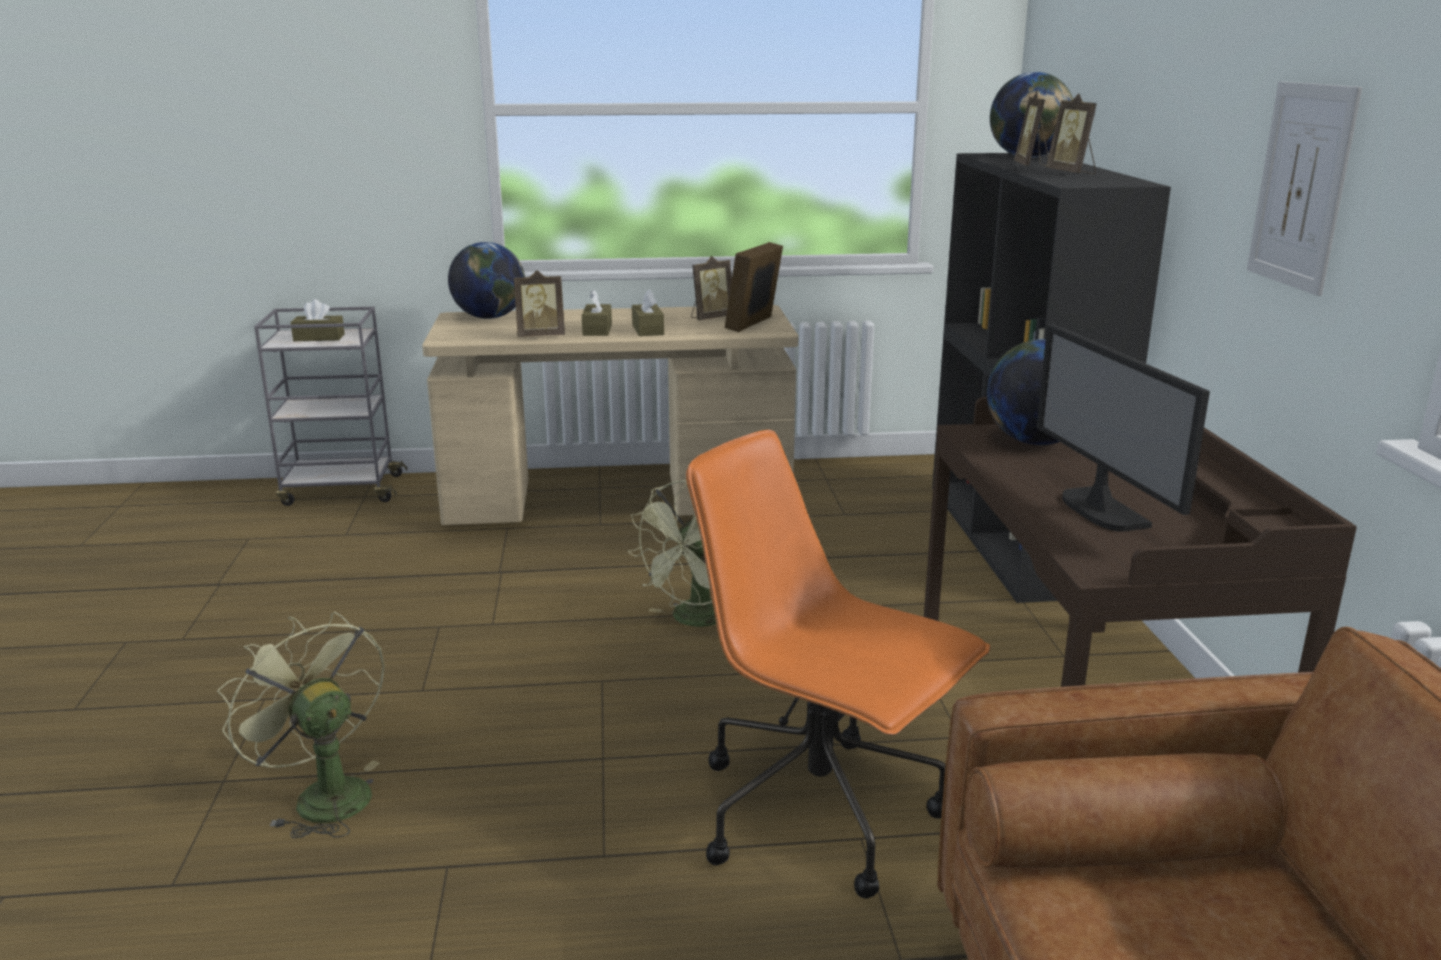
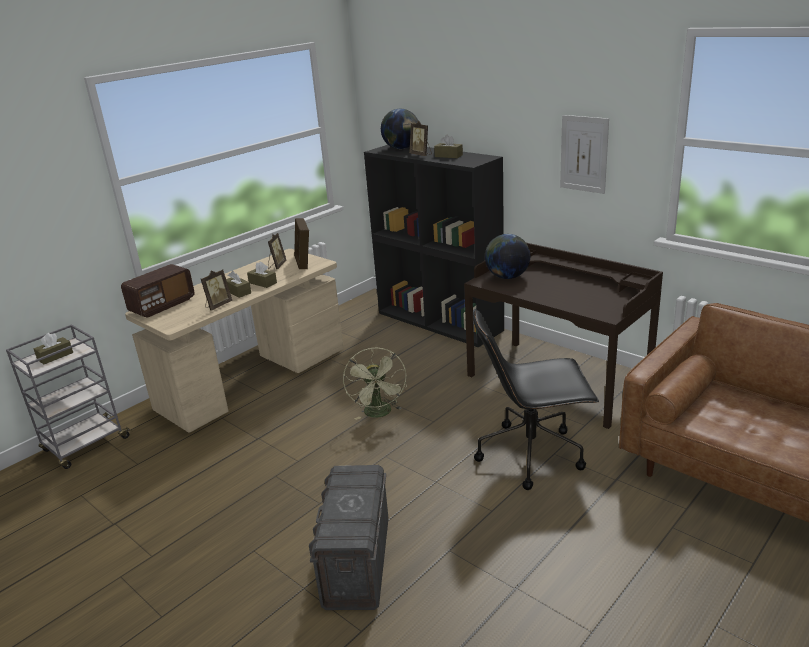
camera: 40 degrees left, 5 degrees up
green fan [217,612,385,838] -> grey storage box [309,465,388,610]
globe [448,242,525,319] -> radio [121,264,195,318]
orange office chair [686,430,990,899] -> black office chair [473,309,599,490]
monitor [1036,324,1210,532] -> none
picture frame [1046,94,1097,174] -> brown tissue box [434,134,463,158]

